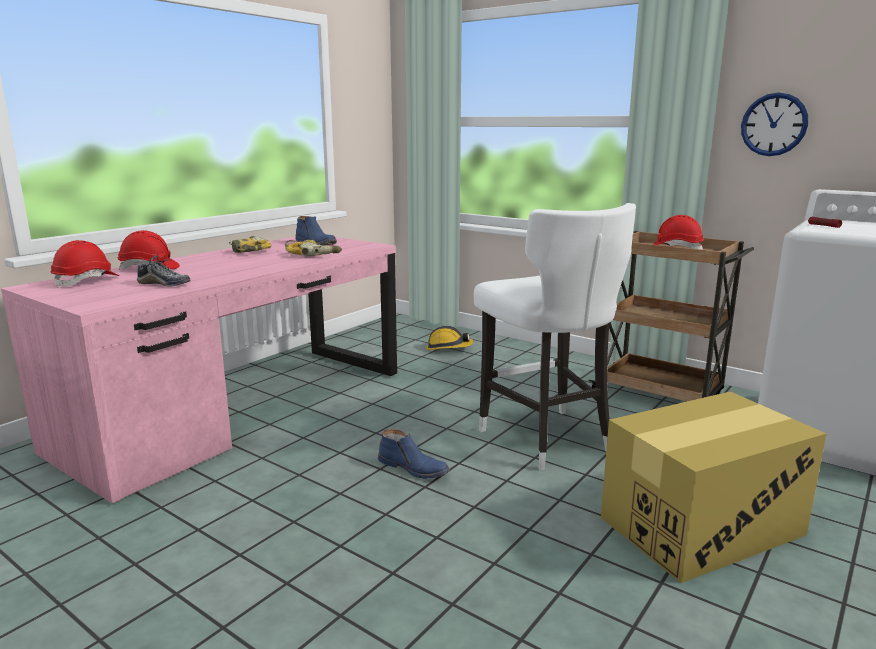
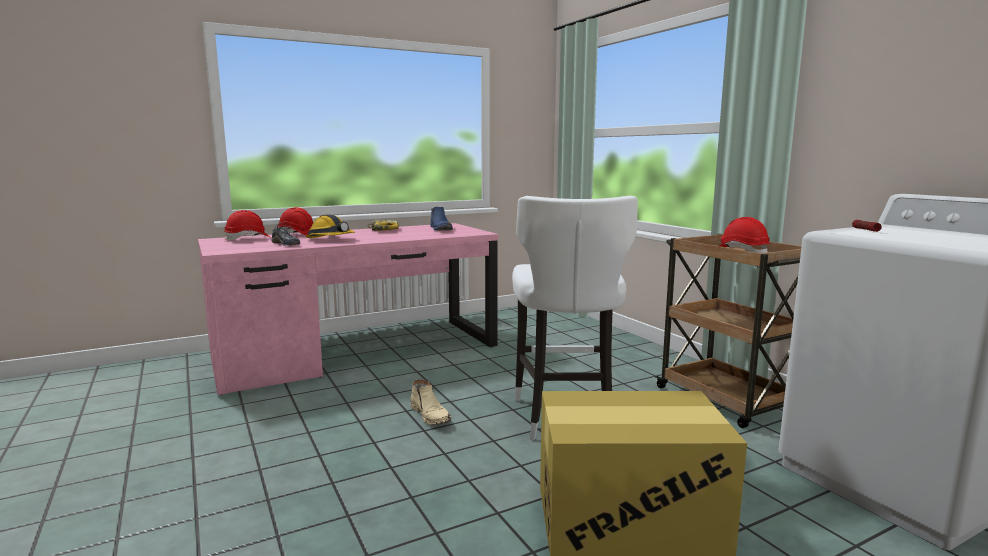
camera: 25 degrees right, 5 degrees down
power drill [285,240,342,256] -> none
blue boot [378,429,450,479] -> beige boot [410,379,451,425]
hard hat [426,326,474,350] -> hard hat moved to [305,214,355,238]
wall clock [741,93,808,156] -> none

